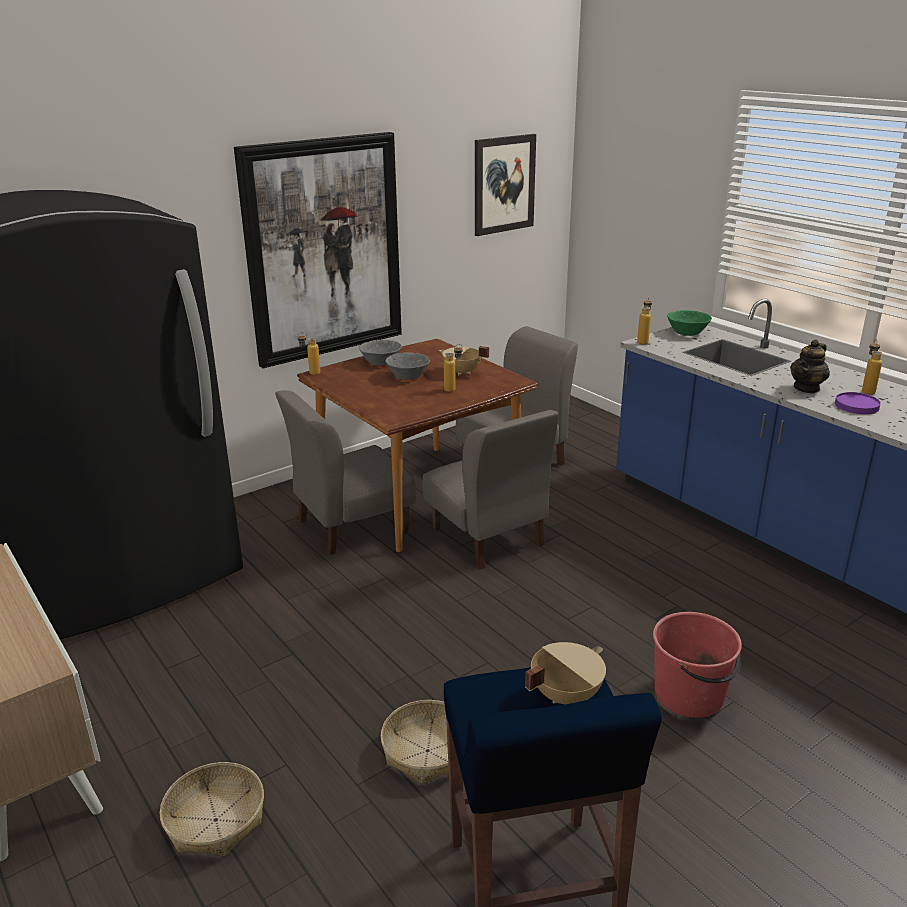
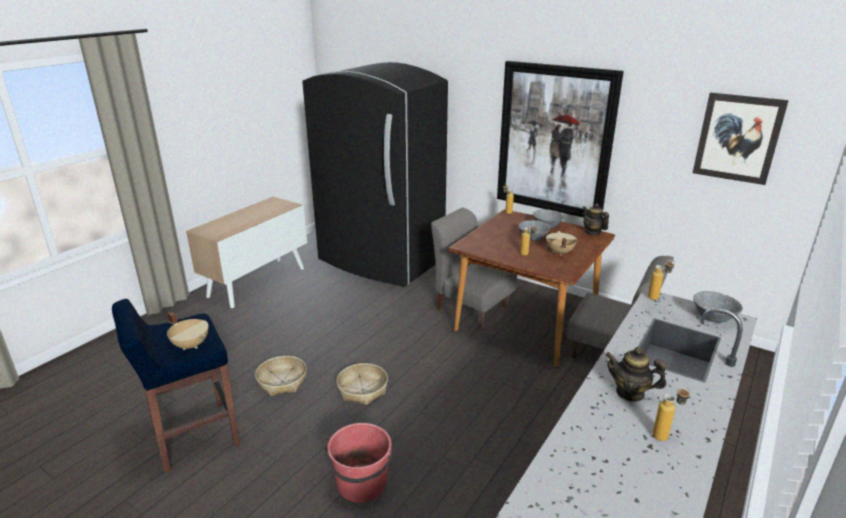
camera: 70 degrees right, 0 degrees up
basket [160,762,264,856] -> basket moved to [336,363,388,405]
grey chair [422,410,558,569] -> none
green bowl [667,310,712,336] -> grey bowl [693,291,743,323]
purple plate [835,392,881,414] -> none
none -> teapot [583,203,609,236]

